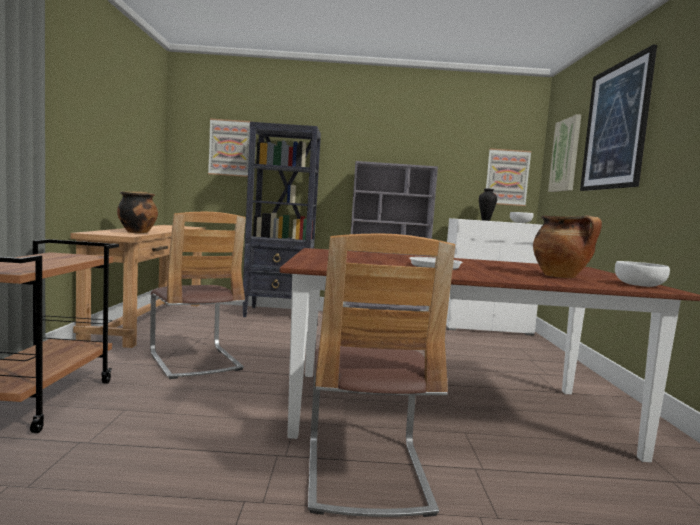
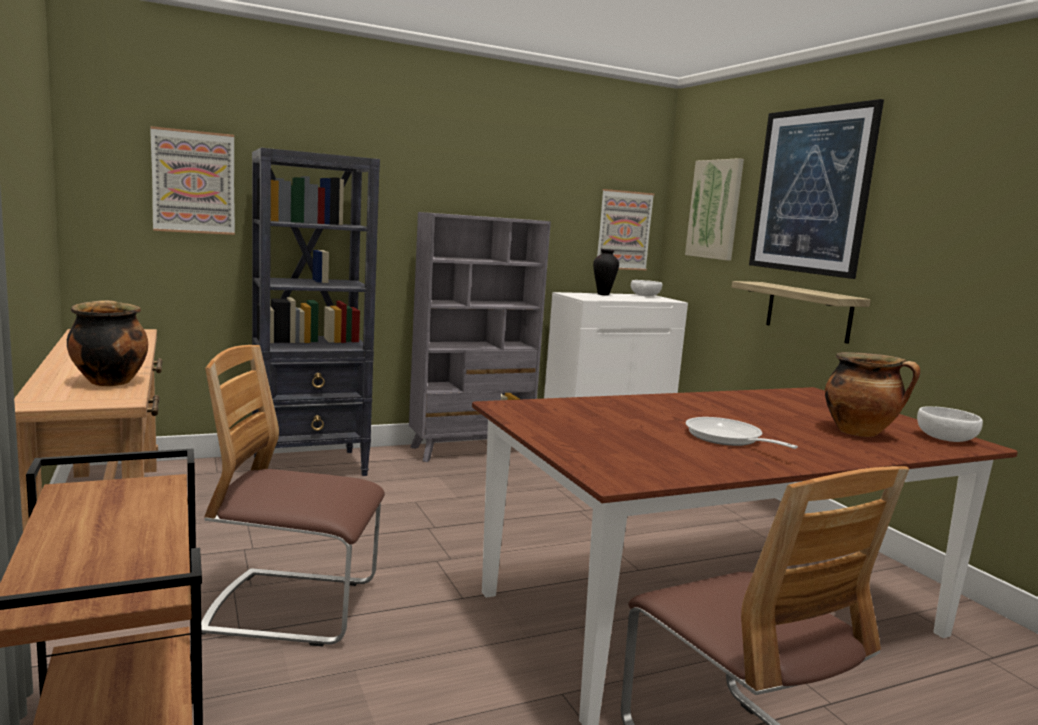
camera: 25 degrees left, 5 degrees up
chair [150,212,246,379] -> chair turned 150 degrees clockwise [201,345,385,647]
none -> shelf [732,281,871,344]

